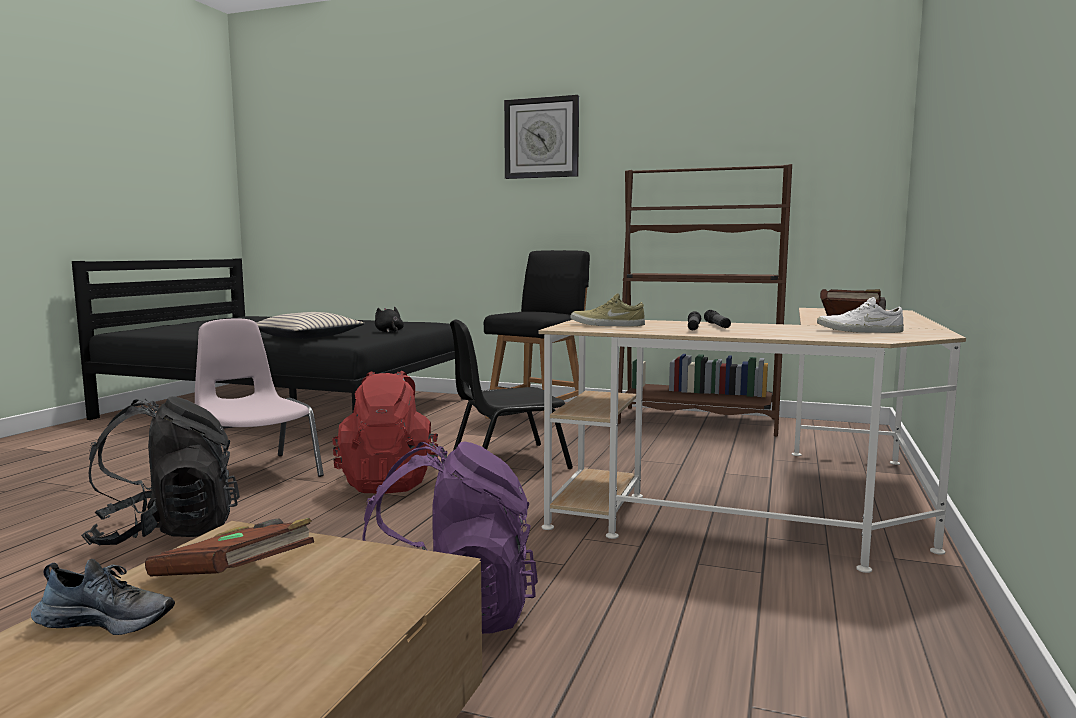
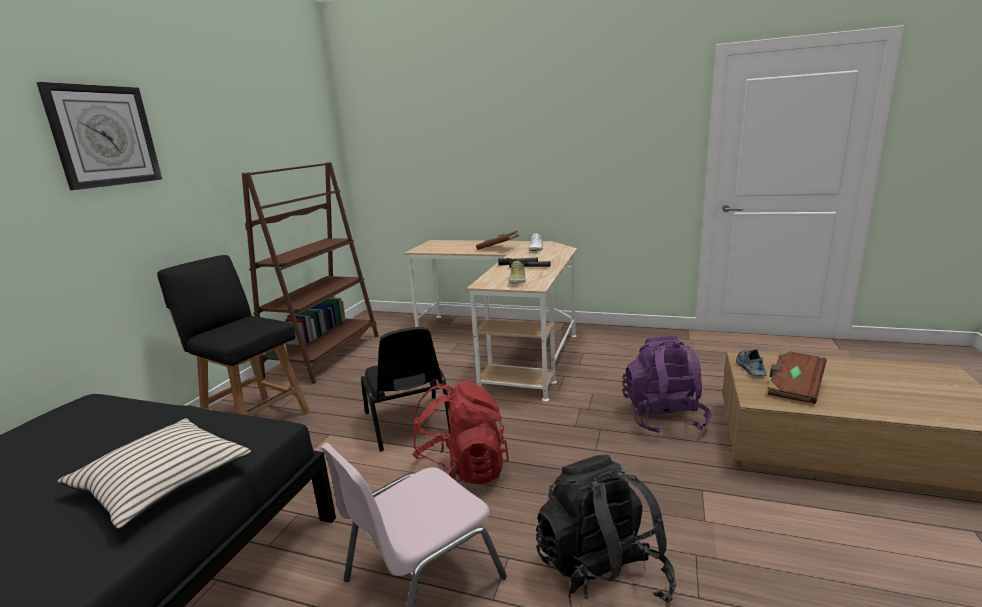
camera: 90 degrees left, 10 degrees up
shoe [31,559,175,635] -> shoe moved to [736,349,767,376]
black plush toy [375,307,404,333] -> none

